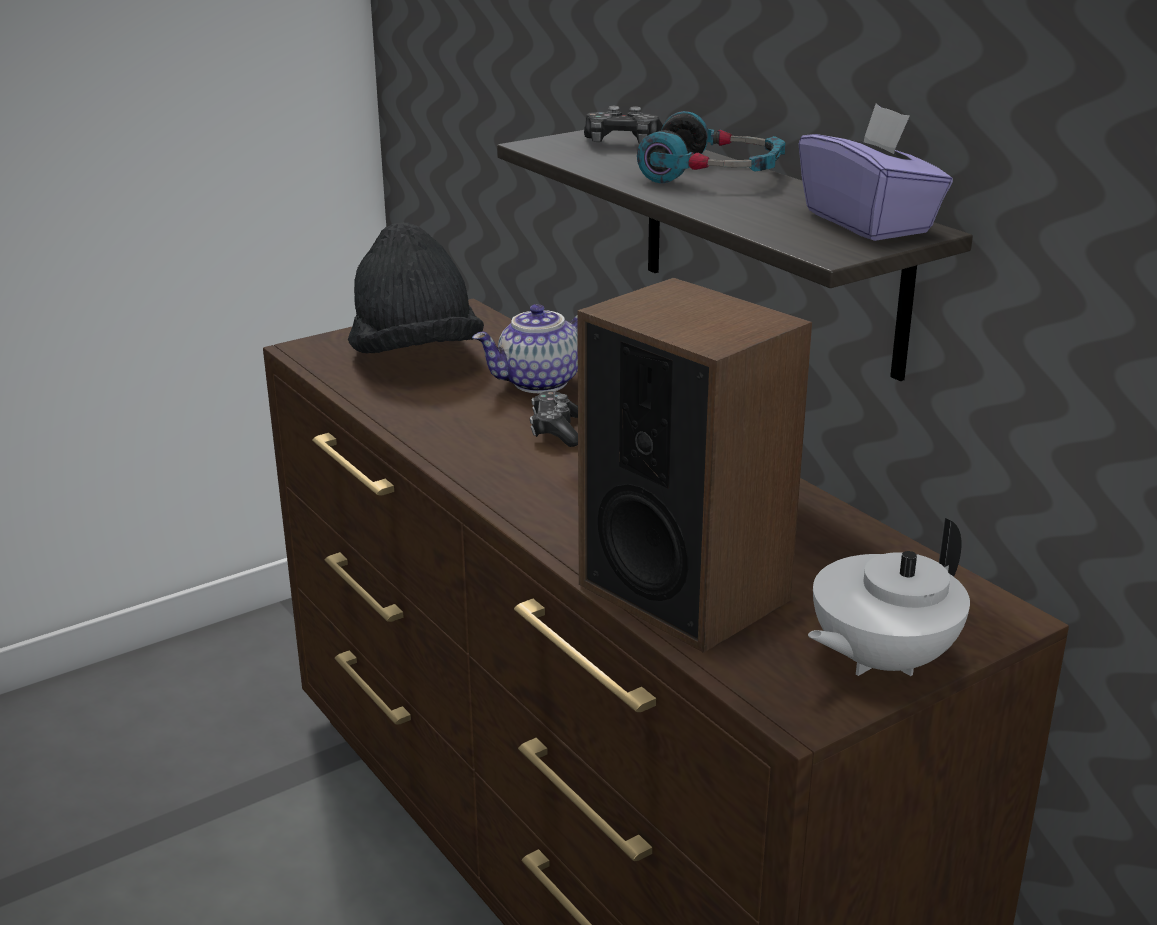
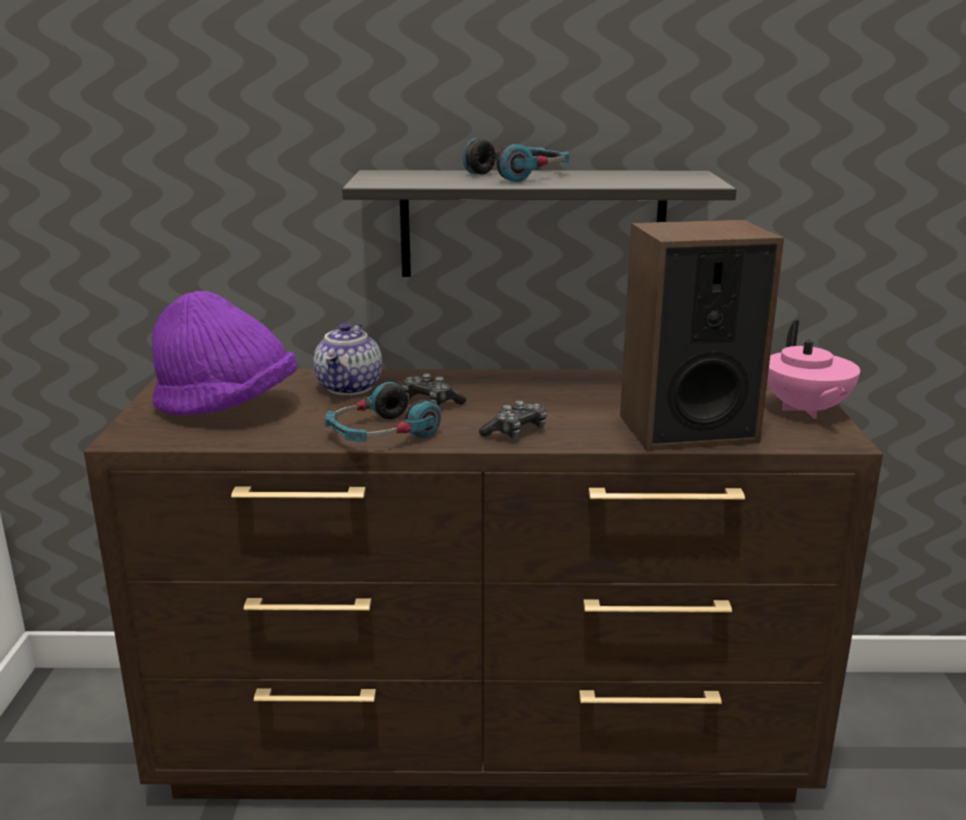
camera: 55 degrees left, 5 degrees down
black hat [348,222,484,354] -> purple hat [152,291,297,416]
game controller [584,106,663,144] -> game controller moved to [479,401,547,439]
purple tissue box [799,103,953,241] -> none
white teapot [808,518,970,676] -> pink teapot [767,320,860,419]
none -> headphones [325,382,441,442]

